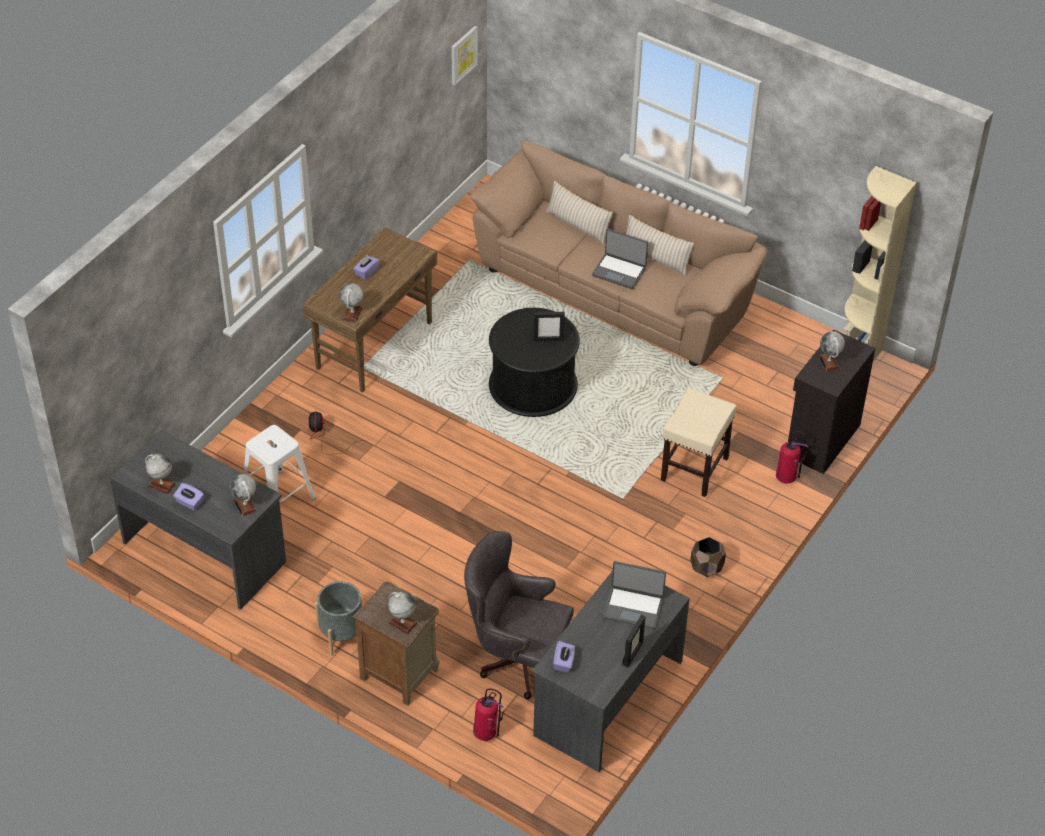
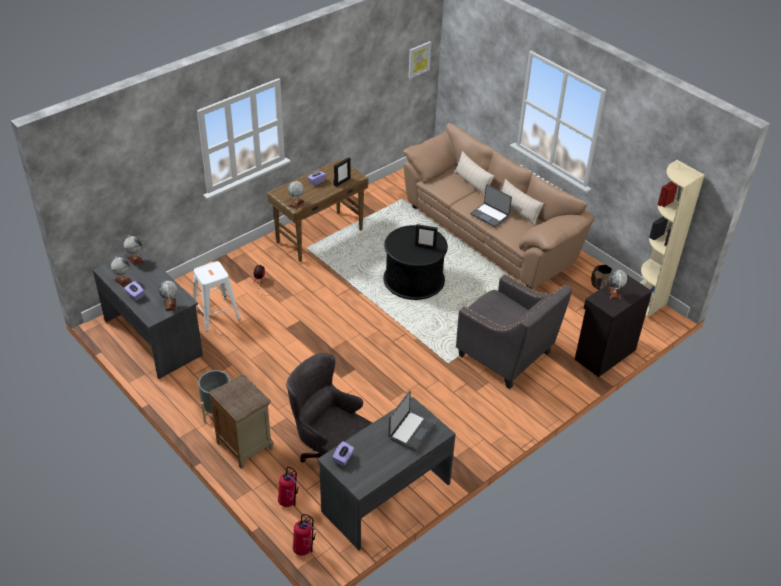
camera: 15 degrees right, 5 degrees down
globe [388,592,418,635] -> globe moved to [124,235,144,266]
laptop [603,561,666,629] -> laptop turned 90 degrees counterclockwise [388,391,435,451]
picture frame [622,615,646,667] -> picture frame moved to [334,157,351,187]
beige stool [661,388,737,497] -> grey armchair [456,274,572,389]
brown planter [690,537,726,577] -> brown planter moved to [591,265,614,290]
fire extinguisher [776,431,809,483] -> fire extinguisher moved to [293,514,316,556]

